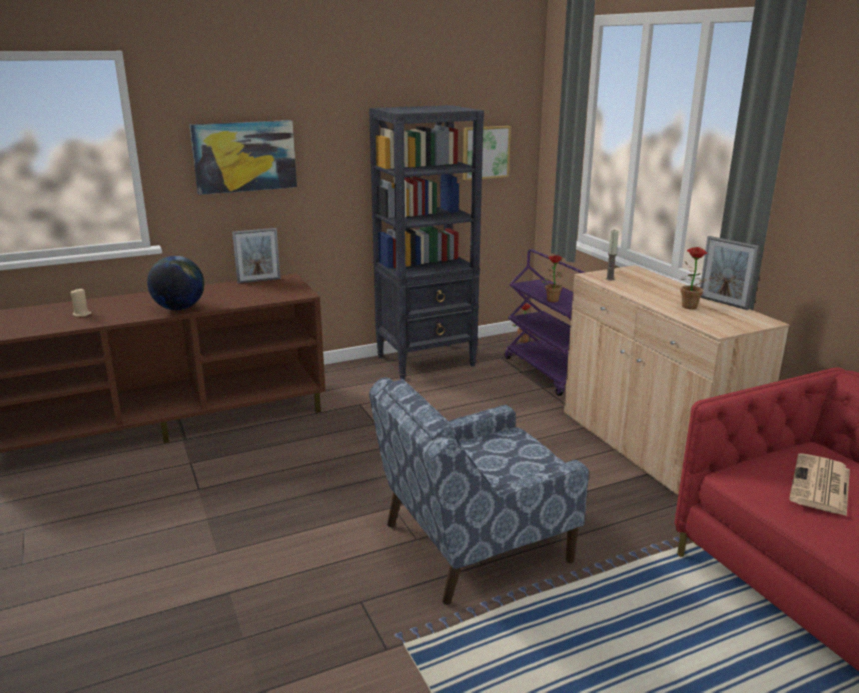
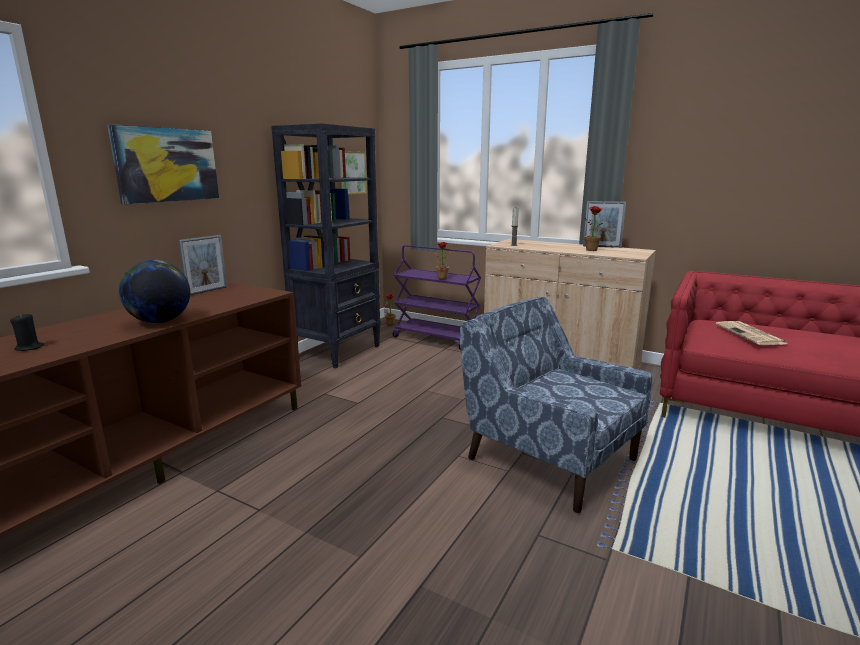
camera: 35 degrees left, 5 degrees down
beige candle [70,289,92,317] -> black candle [10,313,44,351]
blue armchair [369,377,589,605] -> blue armchair turned 105 degrees clockwise [459,297,653,513]

